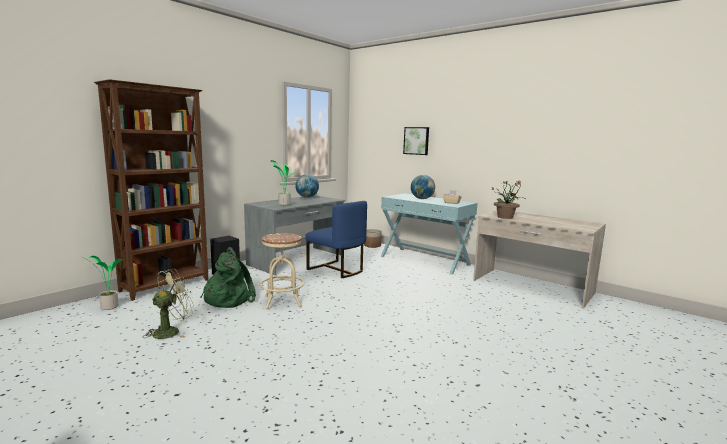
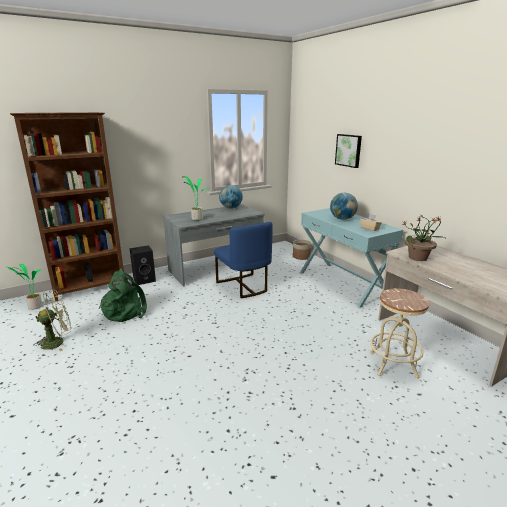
camera: 20 degrees right, 10 degrees up
beige stool [260,233,304,309] -> beige stool moved to [370,288,429,379]

